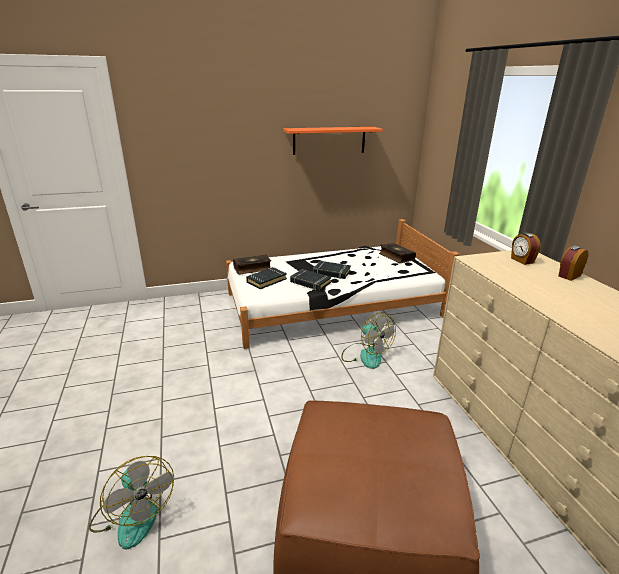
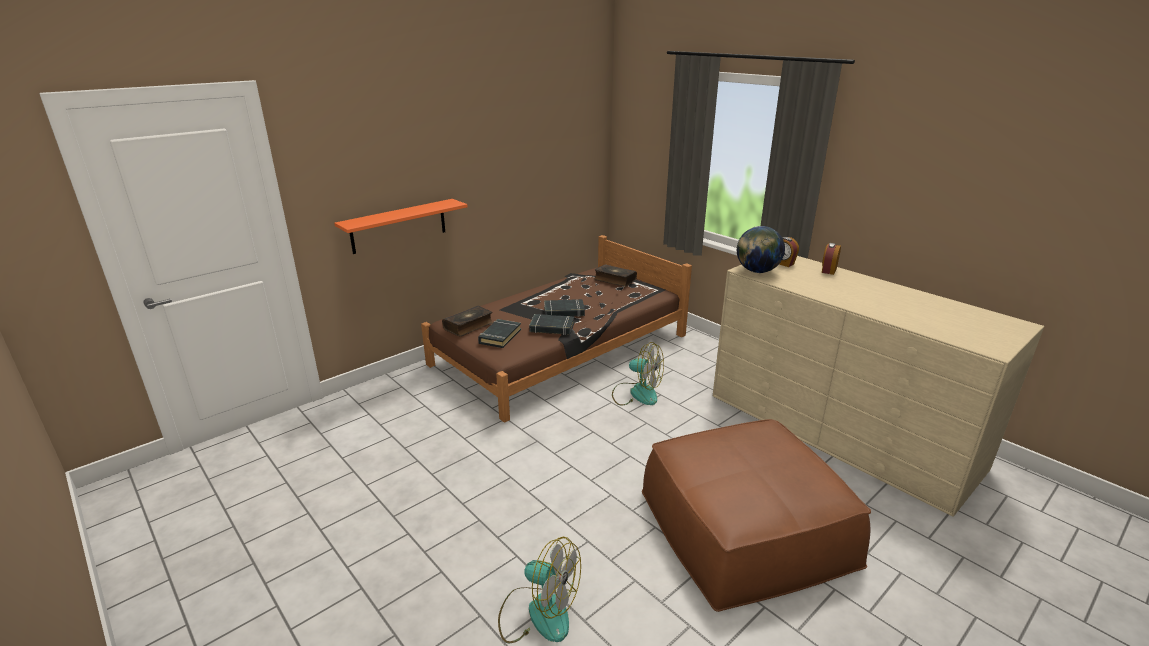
camera: 25 degrees left, 0 degrees up
white bed [226,219,460,349] -> brown bed [421,235,692,423]
orange shelf [283,127,383,155] -> orange shelf moved to [334,199,468,254]
none -> globe [737,226,785,273]

